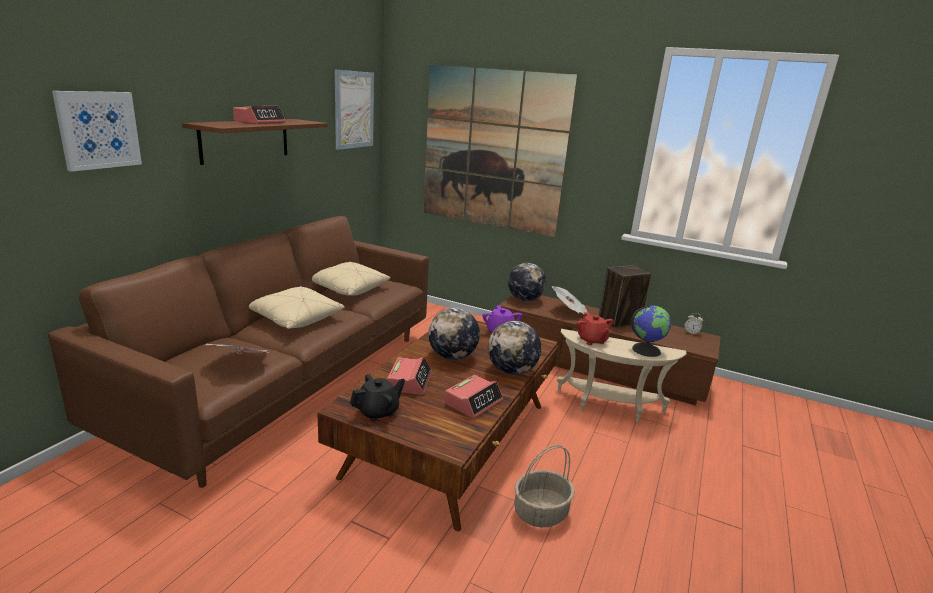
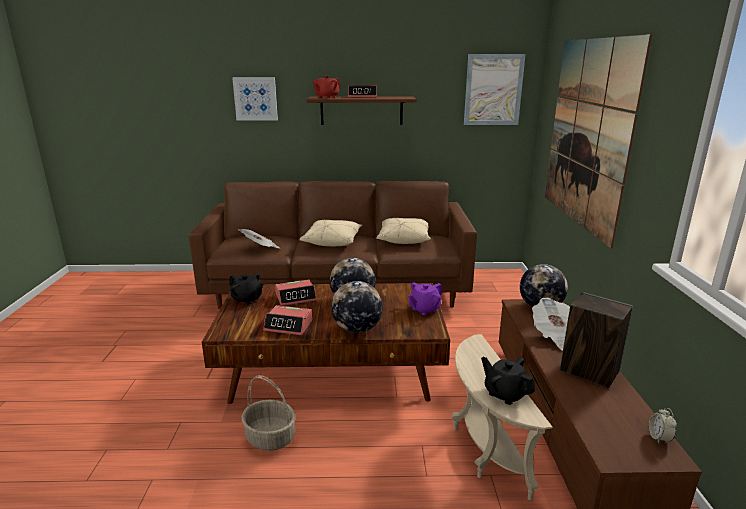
camera: 65 degrees right, 0 degrees up
red teapot [577,312,614,345] -> red teapot moved to [313,75,341,99]
globe [631,306,671,357] -> black teapot [481,357,535,405]

